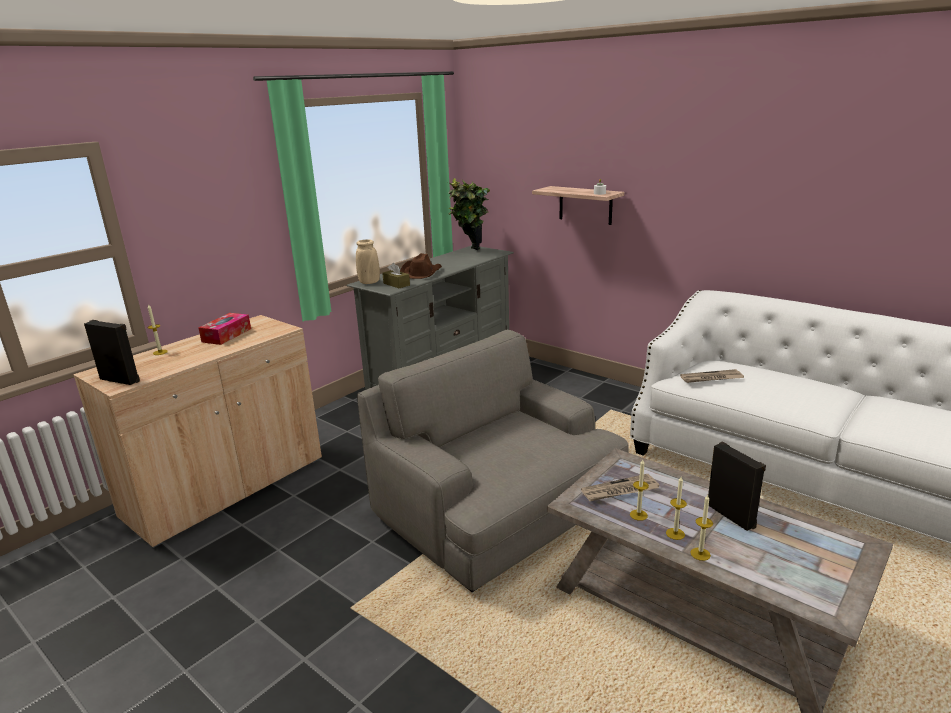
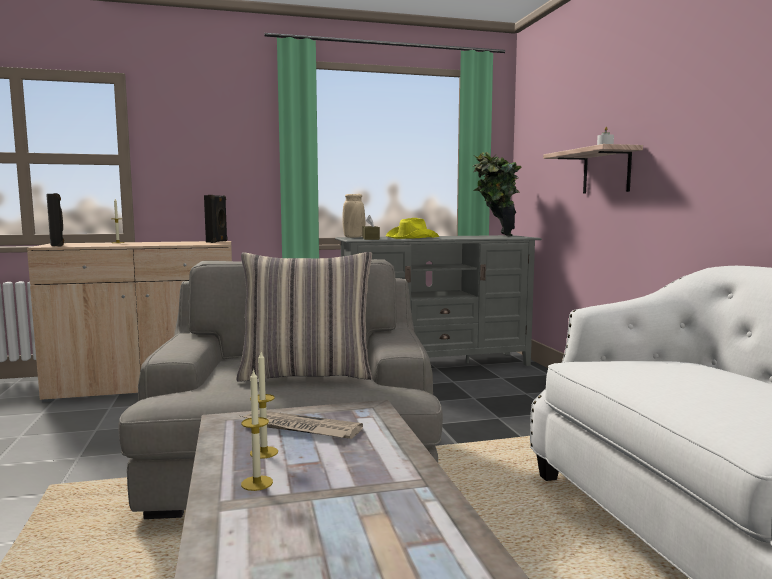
camera: 35 degrees right, 15 degrees down
tissue box [198,313,251,345] -> none
brown hat [400,253,442,279] -> yellow hat [386,218,440,239]
newspaper [680,369,744,383] -> none
candle [690,495,713,561] -> none
black speaker [708,442,766,531] -> black speaker moved to [204,195,228,243]
none -> pillow [237,252,373,382]

